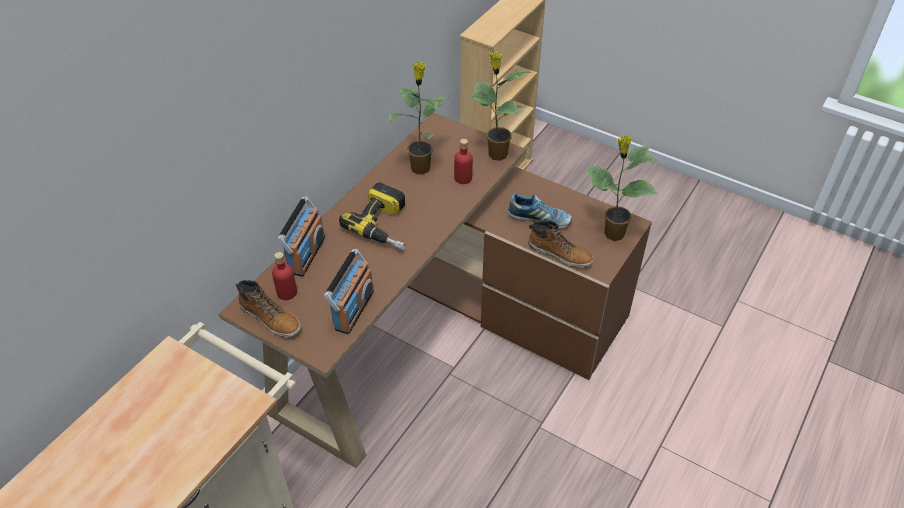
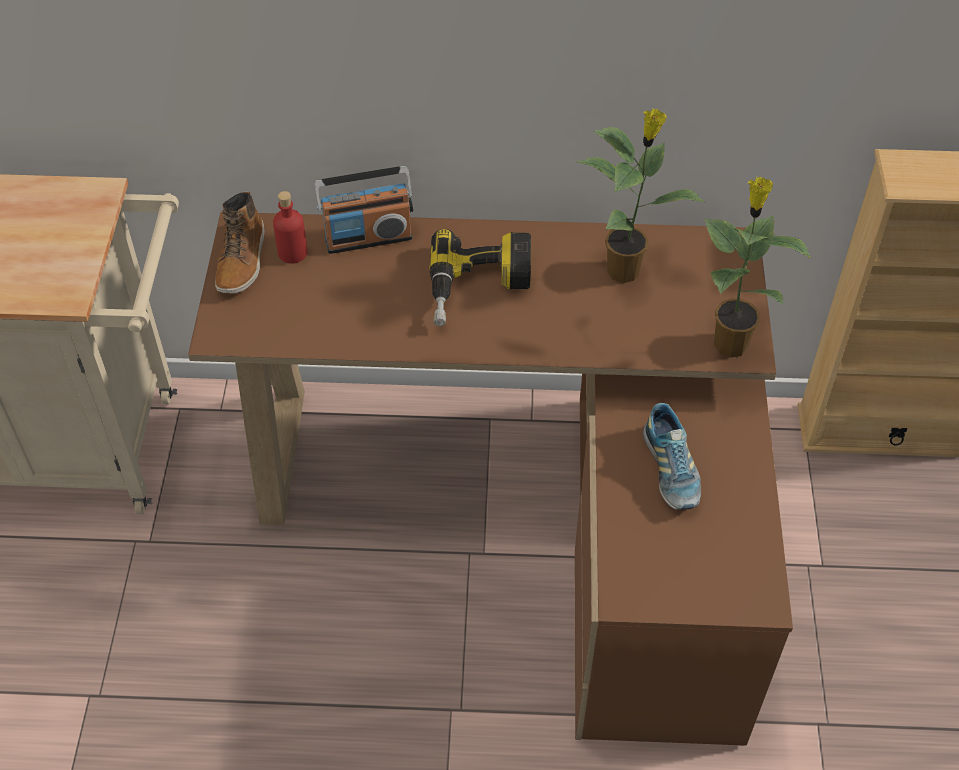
camera: 60 degrees right, 5 degrees up
radio [324,249,374,334] -> none
red bottle [454,139,473,184] -> none
boot [528,220,594,267] -> none
potted plant [586,136,658,241] -> none

